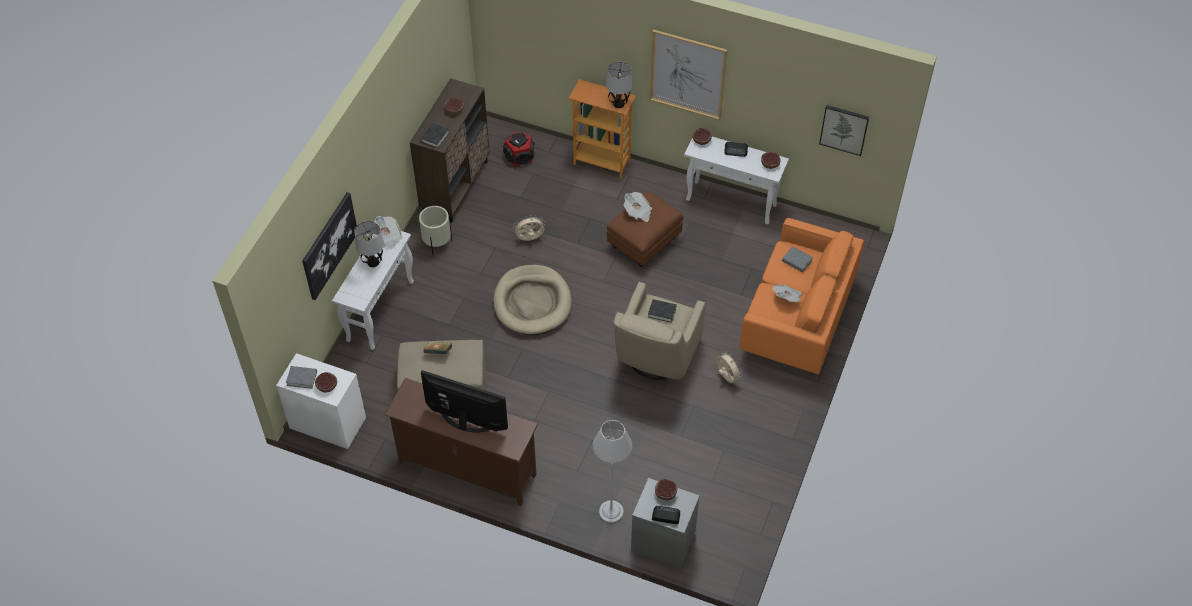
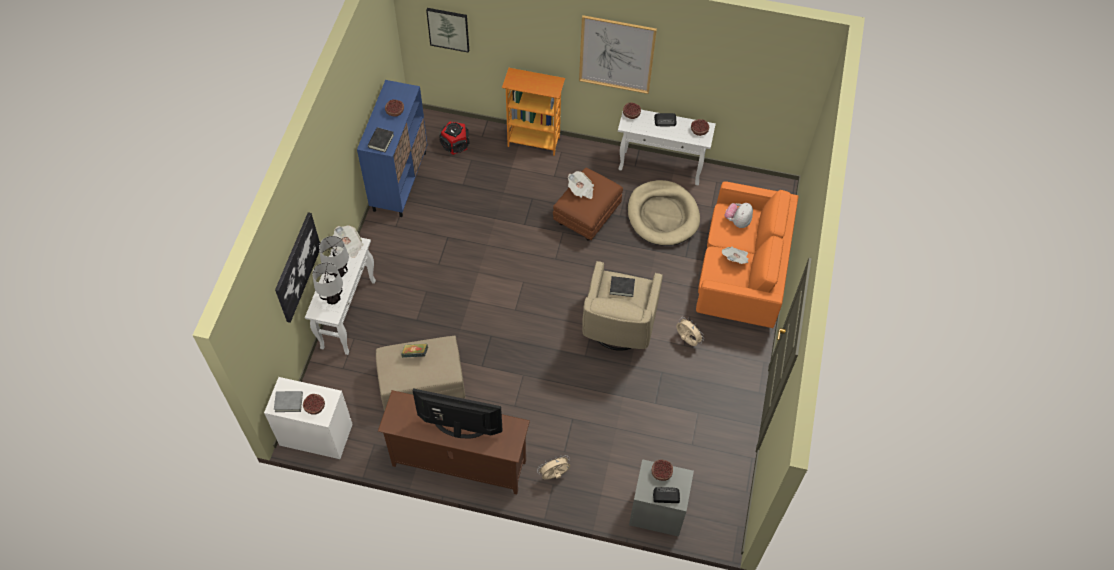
camera: 10 degrees left, 5 degrees up
brown cabinet [410,78,490,222] -> blue cabinet [357,80,427,217]
beige planter [419,206,452,256] -> none
beige dog bed [493,265,572,335] -> beige dog bed moved to [627,180,700,246]
beige fan [513,215,545,241] -> beige fan moved to [537,455,570,479]
grey floor lamp [593,420,632,523] -> none
table lamp [606,62,633,108] -> table lamp moved to [312,262,343,304]
grey book [782,246,813,272] -> plush toy [724,203,753,228]
picture [819,105,869,156] -> picture moved to [426,8,469,53]

